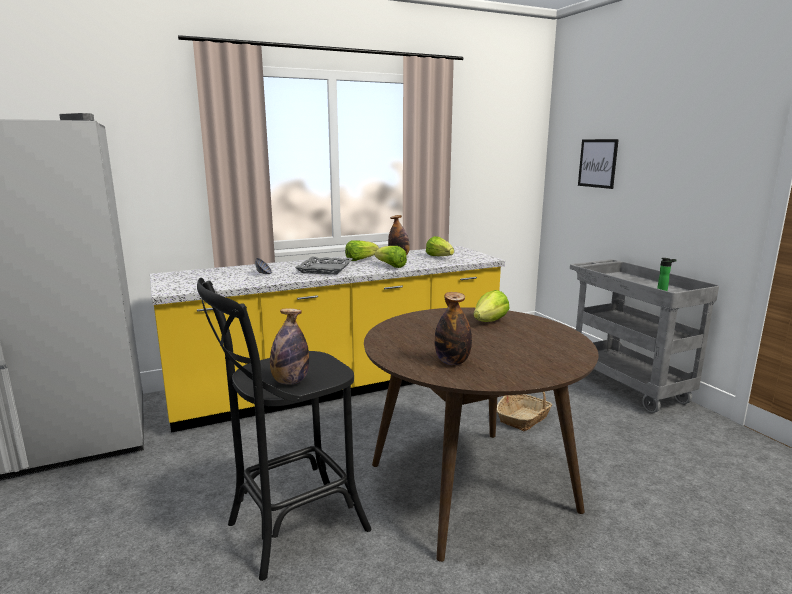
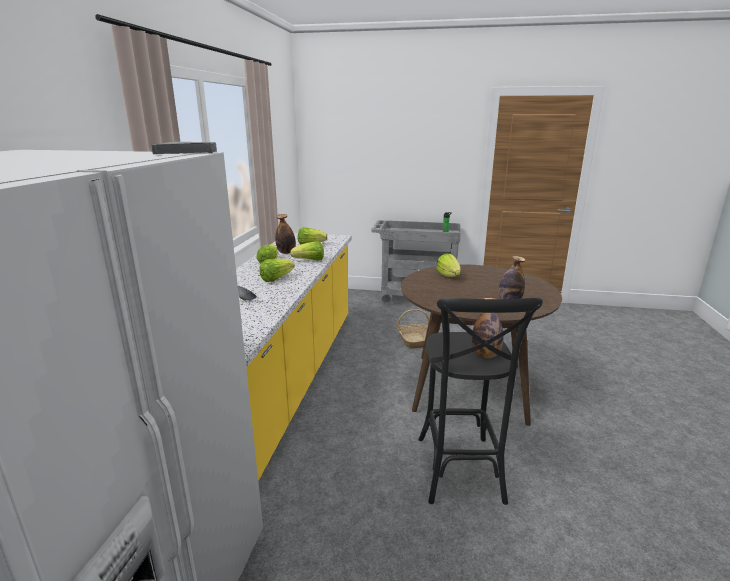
camera: 55 degrees left, 5 degrees up
grey tray [295,257,353,274] -> lettuce [259,259,295,282]
picture [578,139,619,189] -> none

